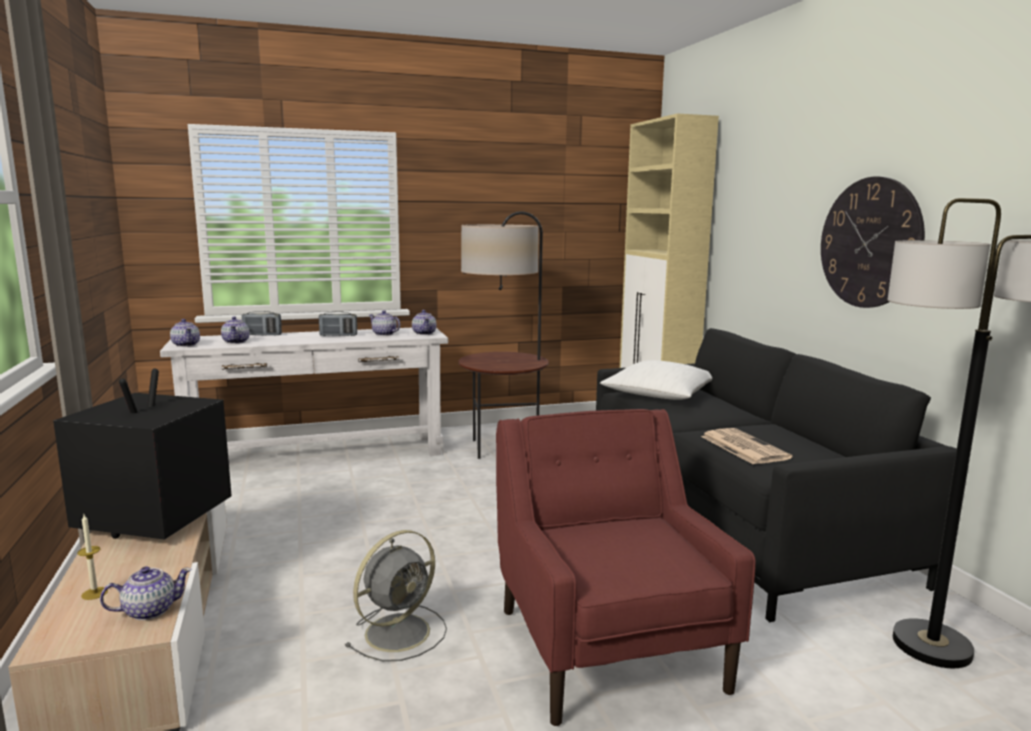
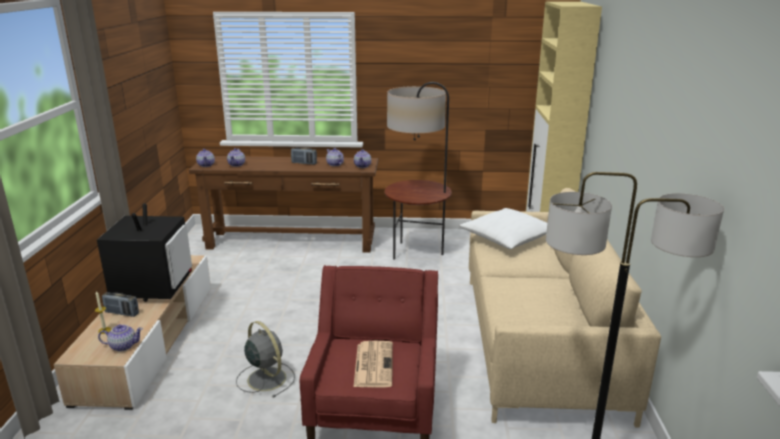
camera: 20 degrees right, 10 degrees up
television [53,368,232,540] -> television turned 150 degrees clockwise [97,203,192,302]
white console table [160,328,448,456] -> brown console table [189,156,378,253]
radio [242,311,282,336] -> radio moved to [102,292,139,317]
grey fan [345,530,447,661] -> grey fan turned 105 degrees counterclockwise [236,321,295,398]
black sofa [596,328,957,622] -> beige sofa [469,188,661,428]
newspaper [701,428,792,464] -> newspaper moved to [354,341,393,387]
wall clock [821,176,925,308] -> none

